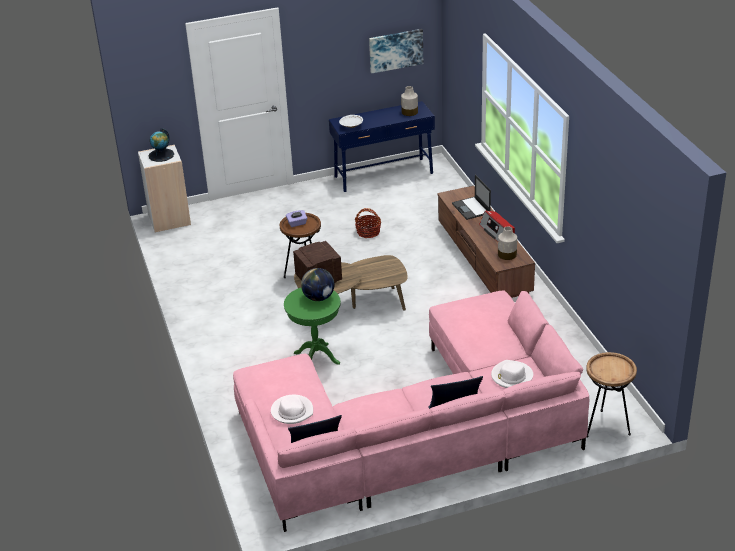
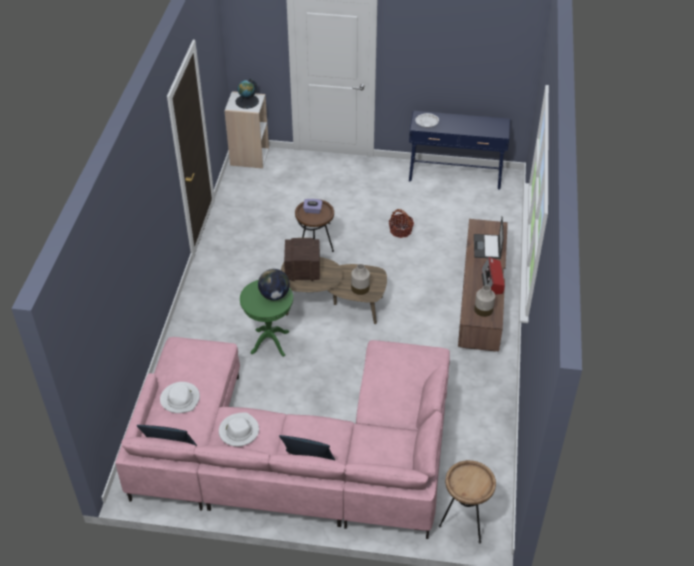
camera: 25 degrees right, 10 degrees up
picture [369,29,423,73] -> none
beige vase [401,86,418,116] -> beige vase moved to [351,264,370,295]
white hat [491,360,533,388] -> white hat moved to [219,412,259,447]

